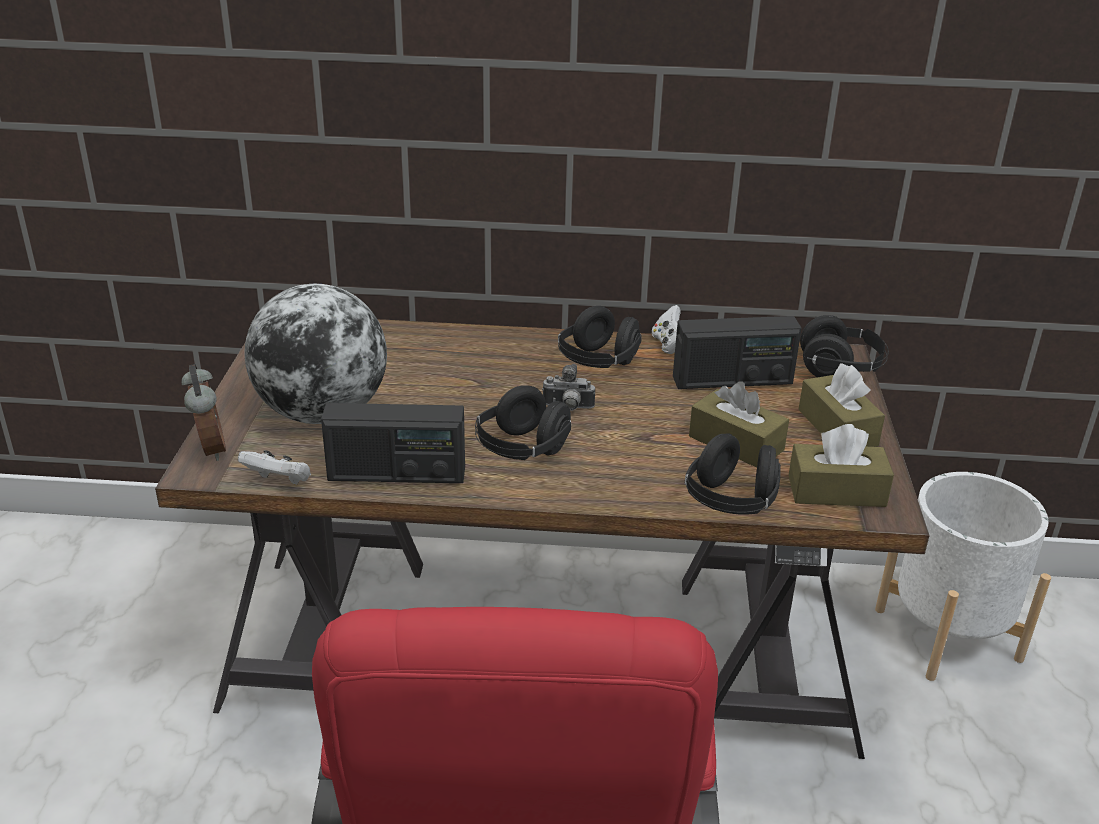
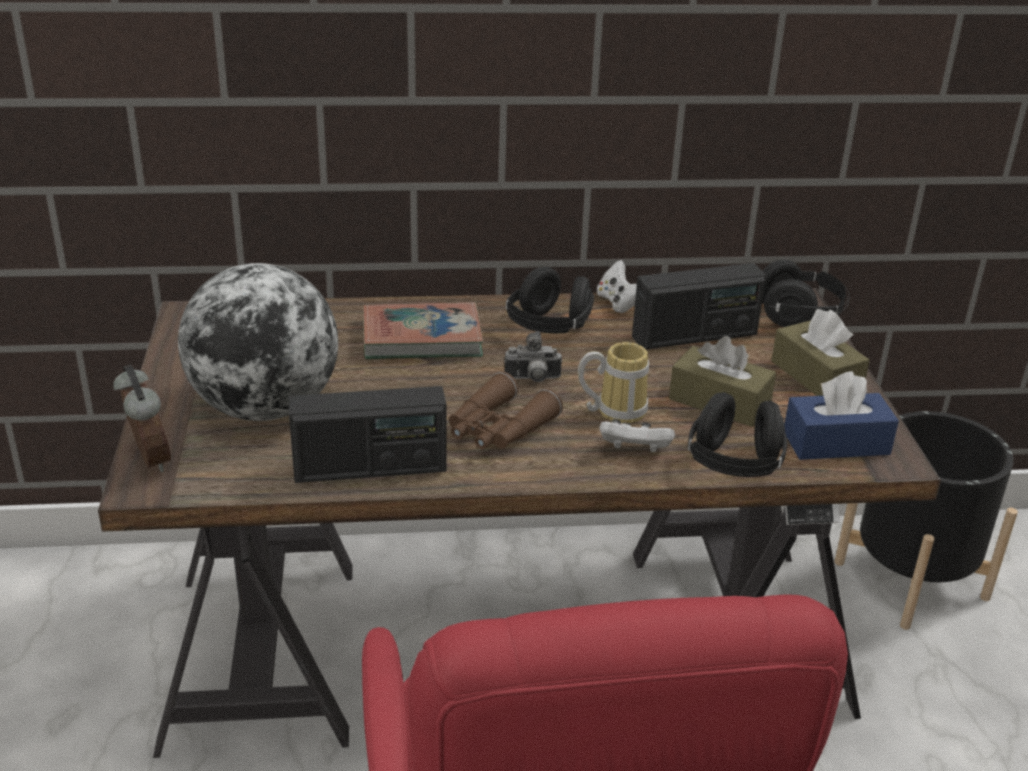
camera: 10 degrees left, 0 degrees up
white game controller [238,450,311,485] -> white game controller moved to [600,419,675,453]
black headphones [475,385,571,460] -> brown binoculars [449,371,563,449]
brown tissue box [788,424,894,507] -> blue tissue box [785,371,899,460]
white planter [875,472,1051,681] -> black planter [834,411,1018,630]
none -> book [363,302,483,359]
none -> mug [578,342,649,423]

